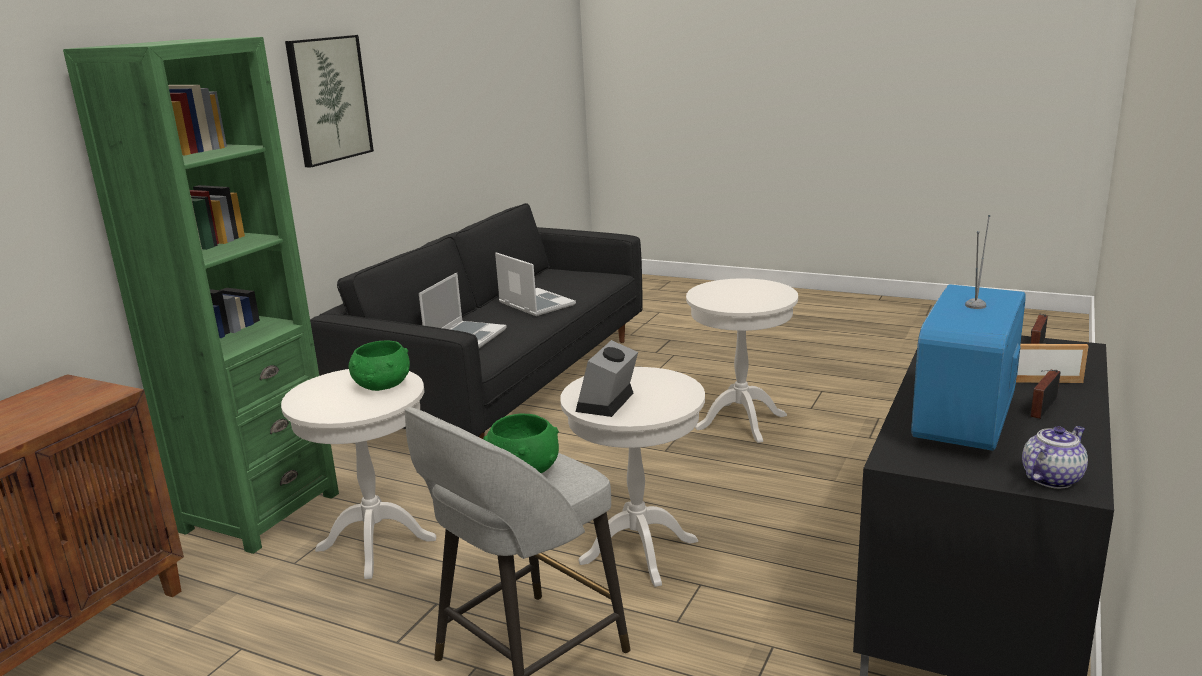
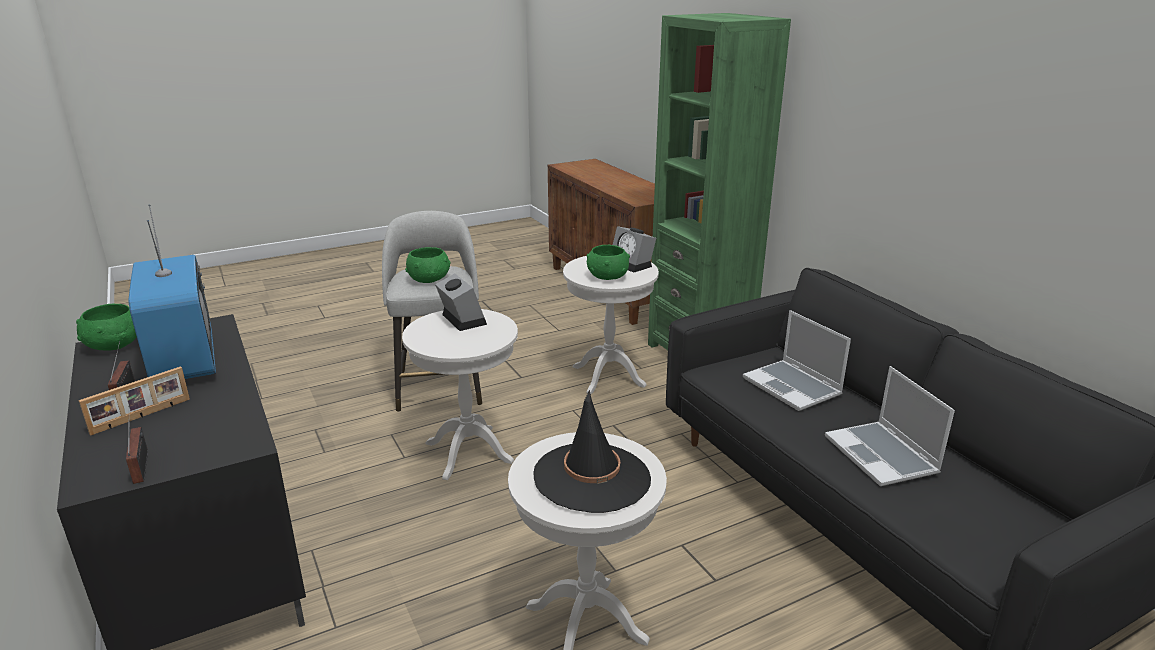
camera: 125 degrees right, 5 degrees up
picture [285,35,374,168] -> none
laptop [495,252,576,316] -> laptop turned 75 degrees clockwise [825,366,955,486]
teapot [1022,426,1088,489] -> green bowl [76,304,137,351]
none -> black hat [533,390,651,513]
none -> alarm clock [613,226,656,273]

